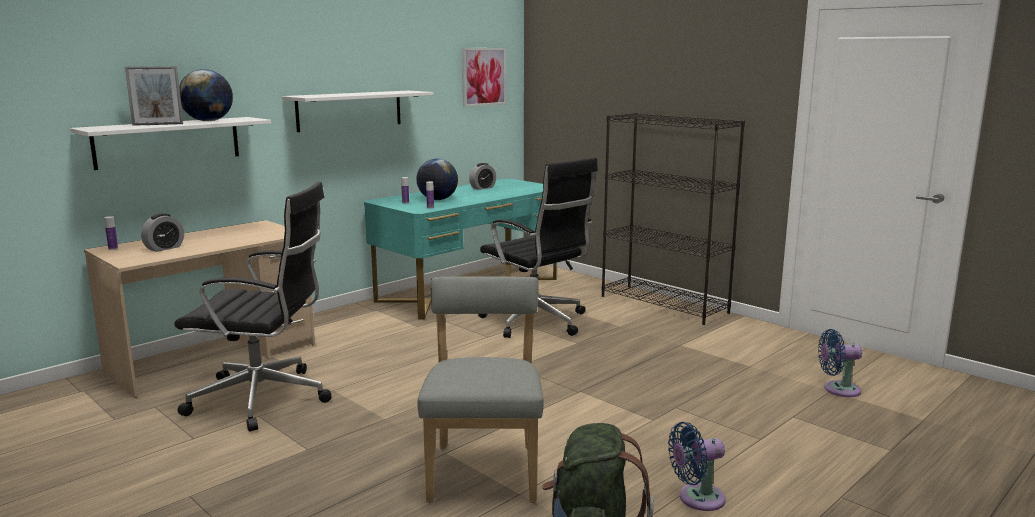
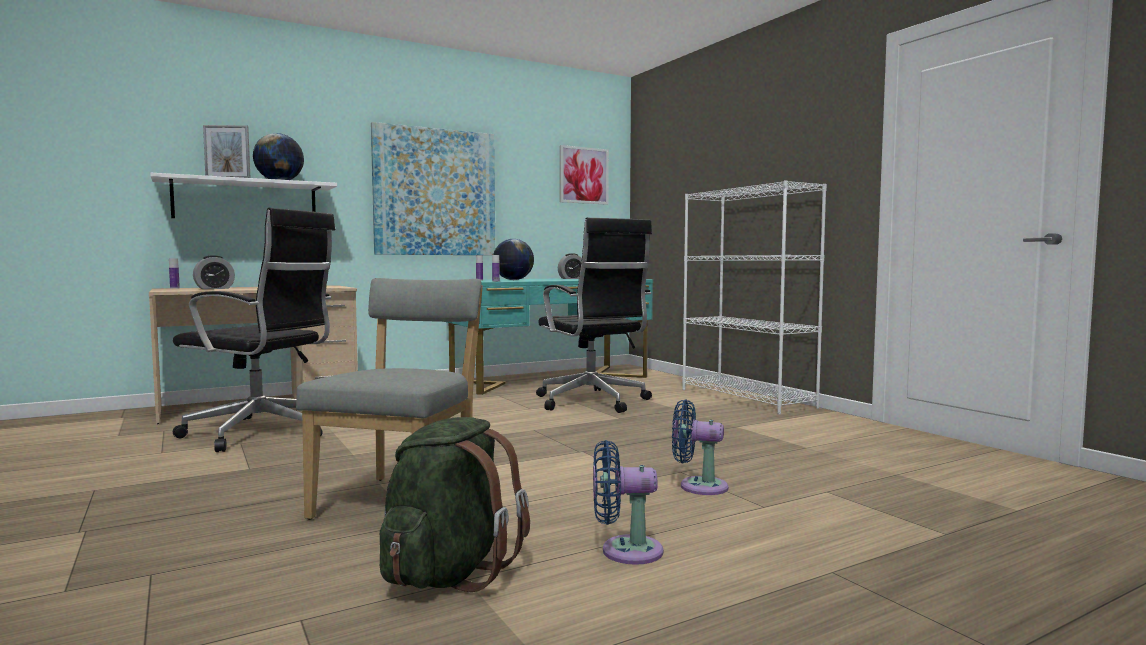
camera: 15 degrees right, 10 degrees down
white shelf [282,91,434,132] -> picture [371,122,495,255]
black bookcase [602,113,745,325] -> white bookcase [682,181,827,415]
blue fan [818,329,862,397] -> blue fan moved to [672,399,729,495]

